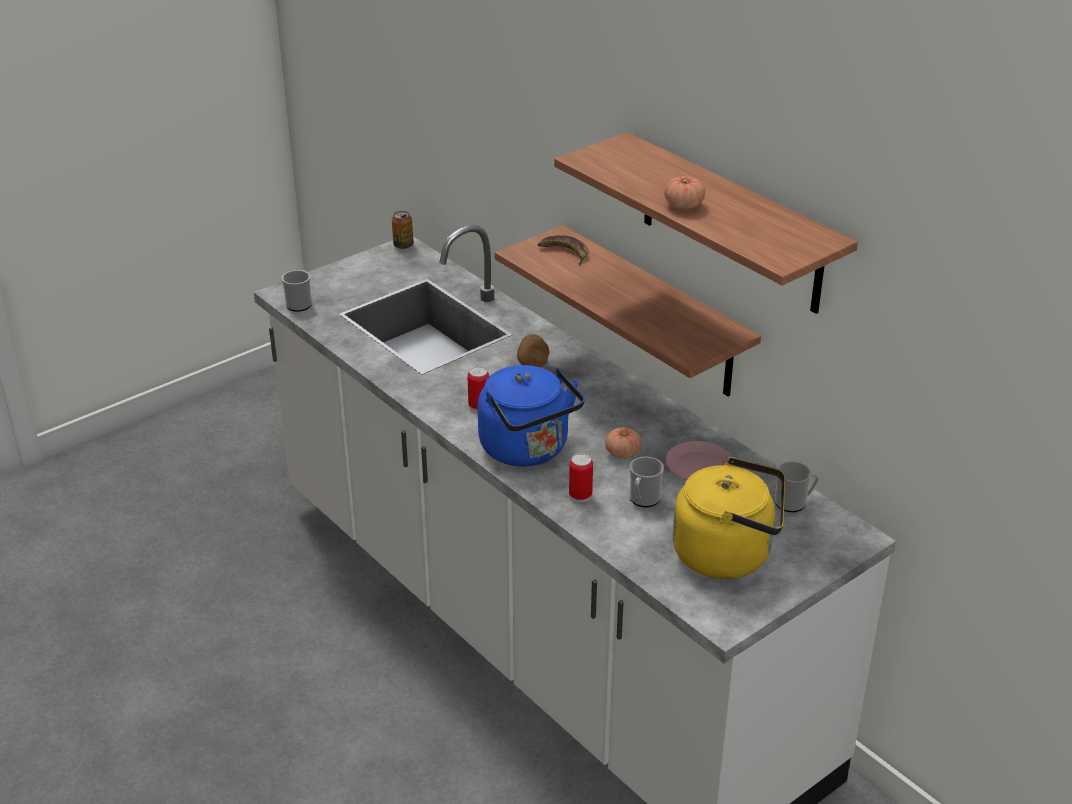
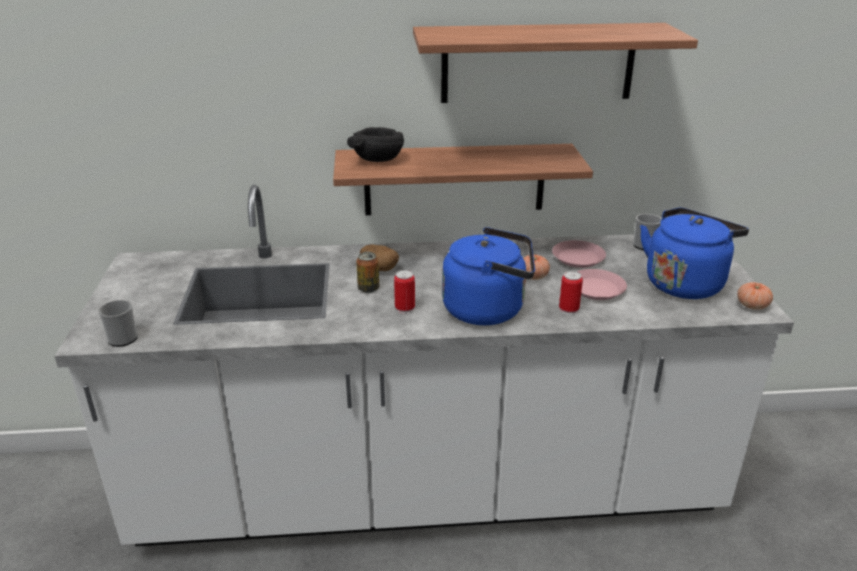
camera: 55 degrees left, 5 degrees down
can [392,211,414,249] -> can moved to [356,252,379,293]
banana [538,235,588,266] -> black bowl [347,127,404,162]
mug [630,456,664,507] -> pink plate [577,269,627,300]
tomato [664,176,705,209] -> tomato moved to [737,282,773,310]
yellow kettle [673,457,785,579] -> blue kettle [640,207,749,299]

